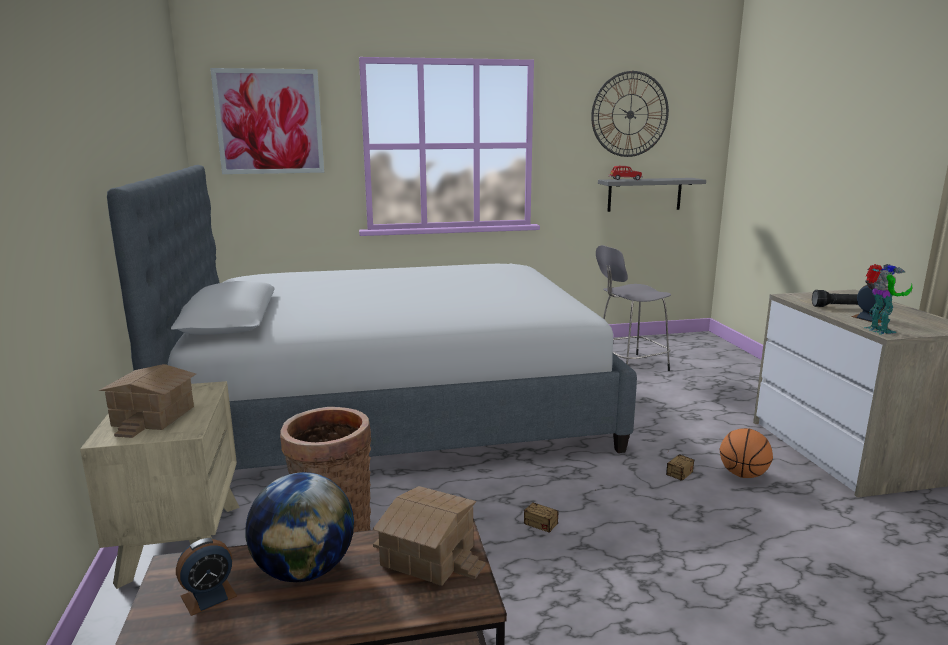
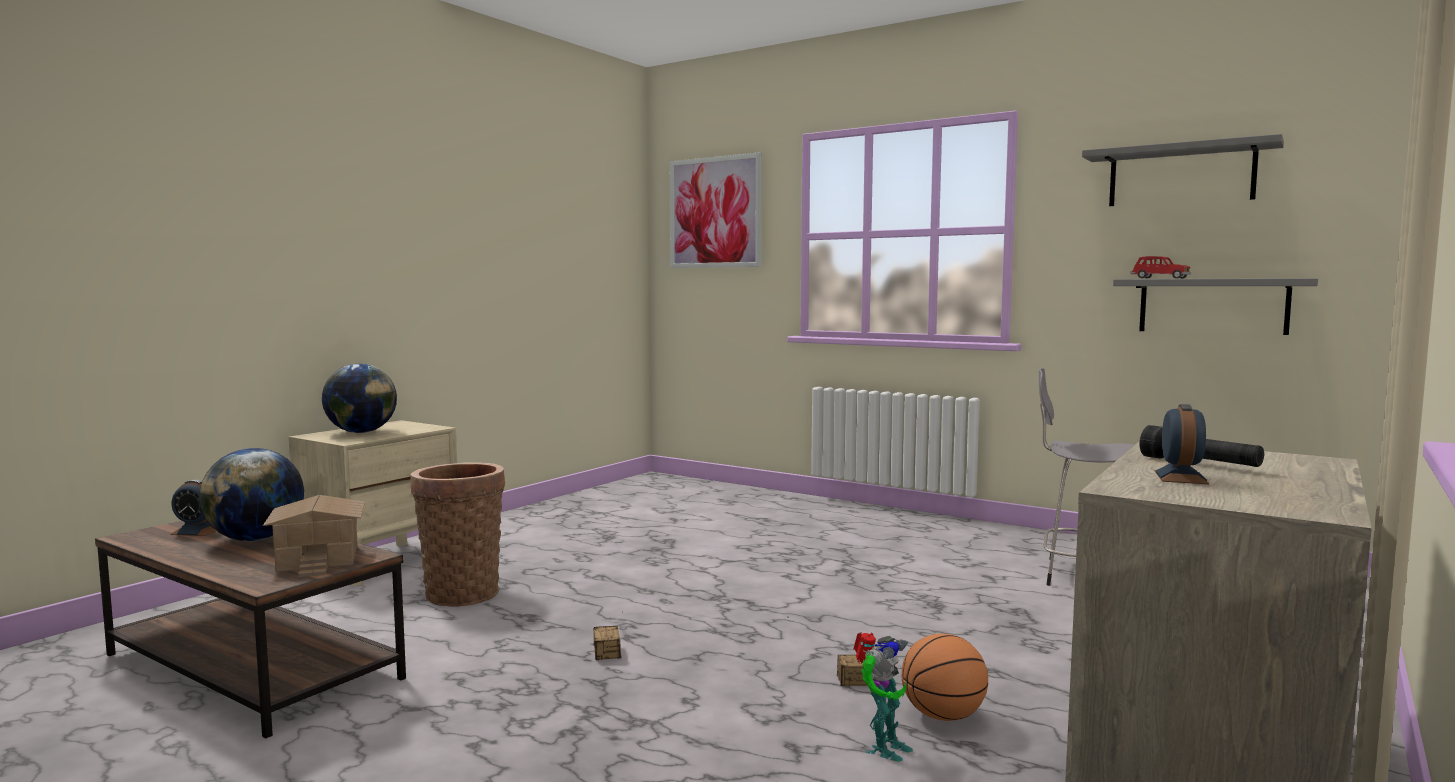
camera: 45 degrees right, 10 degrees down
toy house [99,364,196,438] -> globe [322,364,397,433]
bed [107,165,637,470] -> none
wall clock [591,71,669,157] -> grey shelf [1082,134,1284,206]
toy robot [863,264,913,335] -> toy robot moved to [853,632,913,762]

